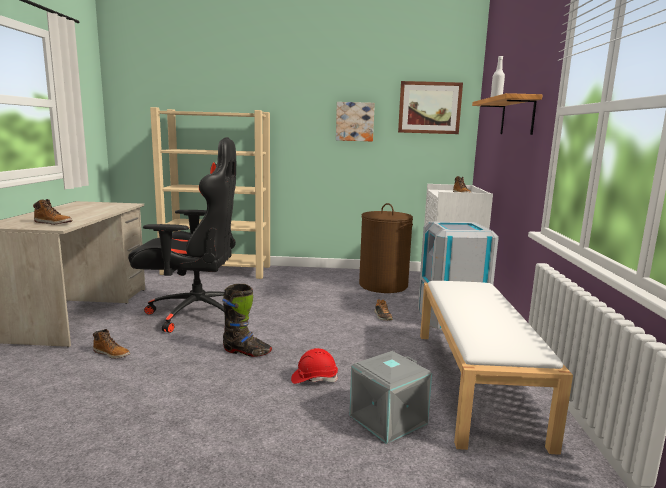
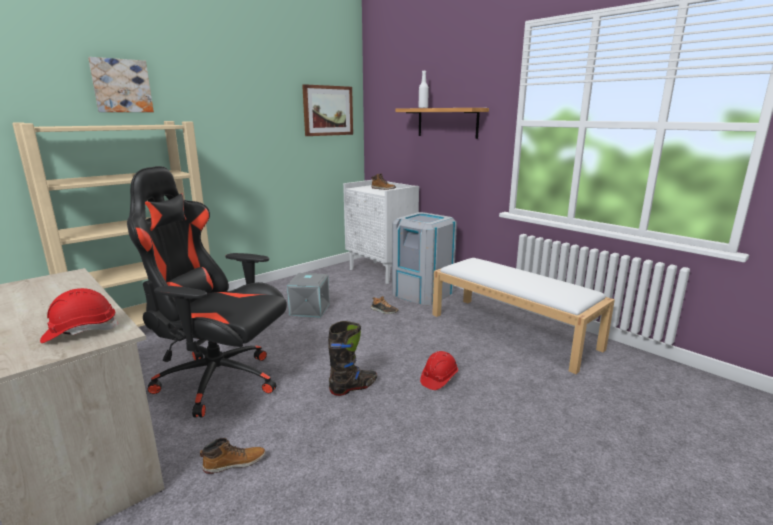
camera: 45 degrees left, 5 degrees up
boot [33,199,72,225] -> red hard hat [40,288,119,343]
black office chair [128,137,236,333] -> black office chair turned 120 degrees counterclockwise [127,166,287,417]
picture [336,102,375,141] -> picture moved to [88,57,154,112]
grey storage box [349,351,432,444] -> grey storage box moved to [287,273,330,318]
brown laundry basket [359,203,413,293] -> none

